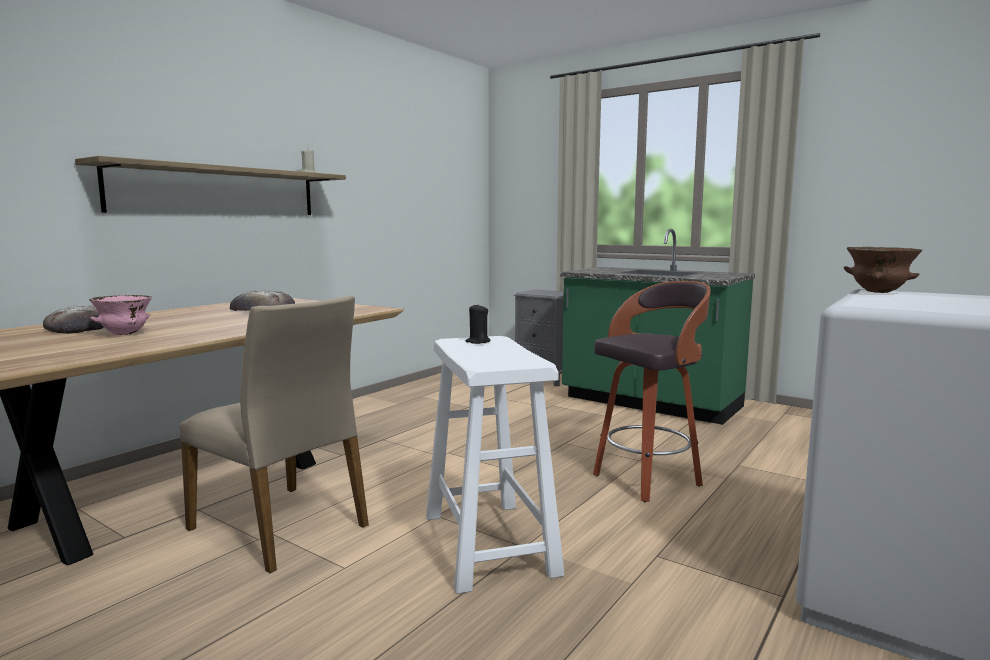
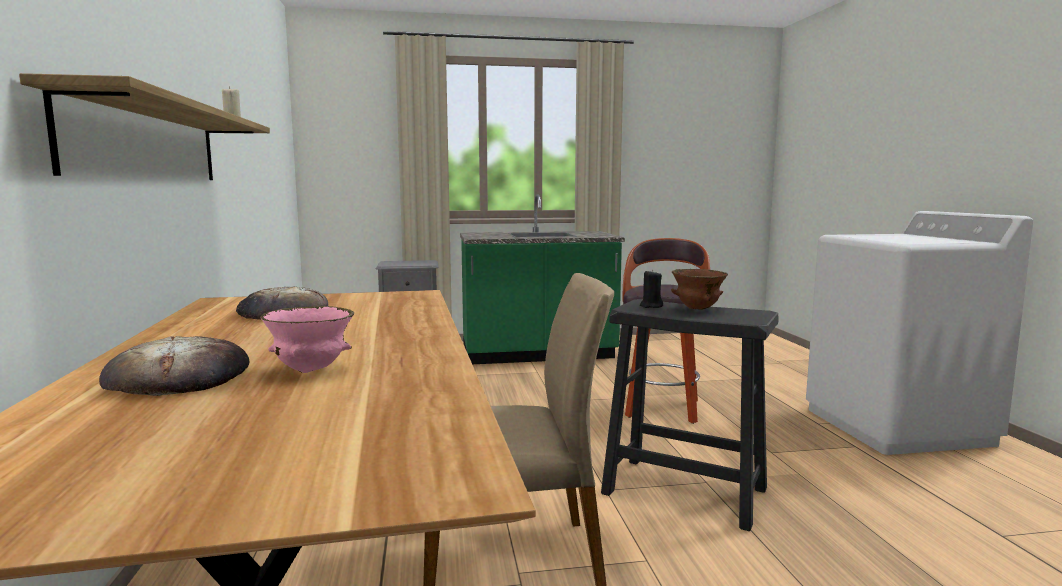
camera: 45 degrees left, 0 degrees up
white stool [426,336,564,594] -> black stool [601,299,779,531]
brown bowl [844,247,922,293] -> brown bowl moved to [671,269,728,310]

